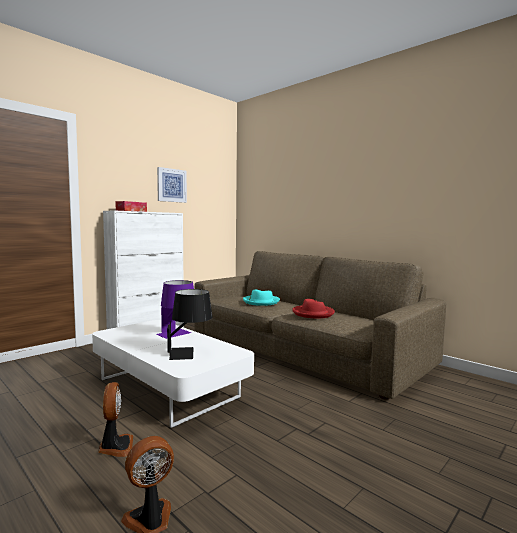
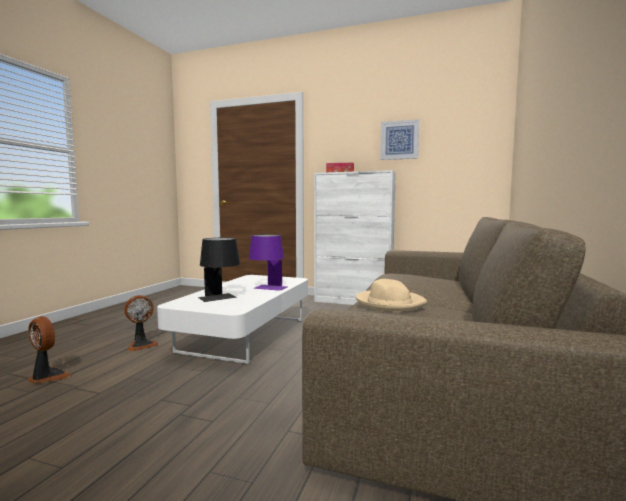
camera: 65 degrees right, 0 degrees up
turquoise hat [243,290,280,306] -> none
red hat [292,299,335,318] -> beige hat [356,279,427,312]

